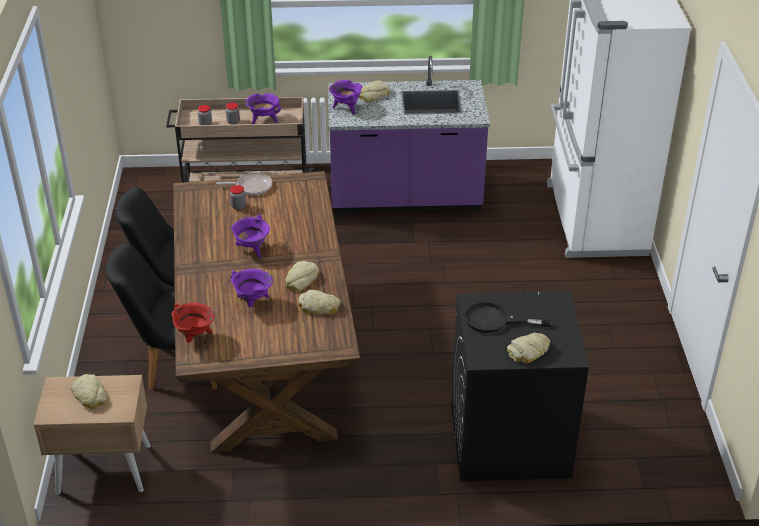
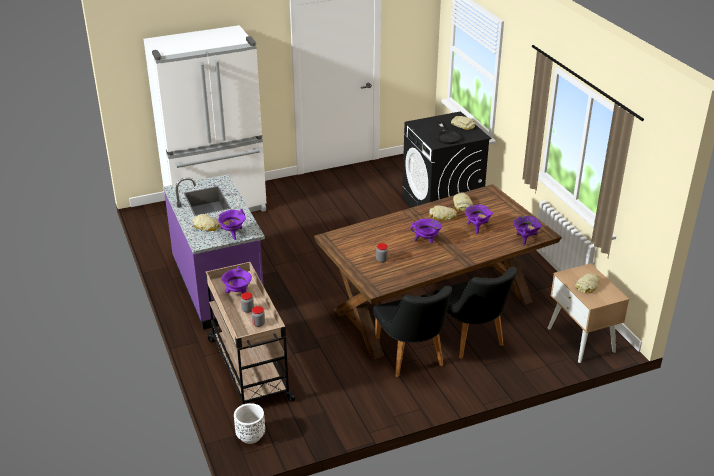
camera: 110 degrees left, 5 degrees down
red cooking pot [171,303,215,343] -> purple cooking pot [513,216,542,246]
frying pan [216,173,272,195] -> none
none -> white planter [234,403,265,444]

